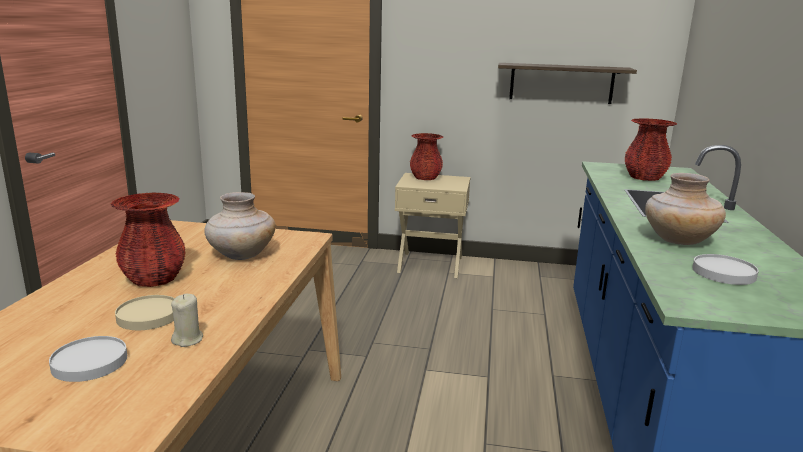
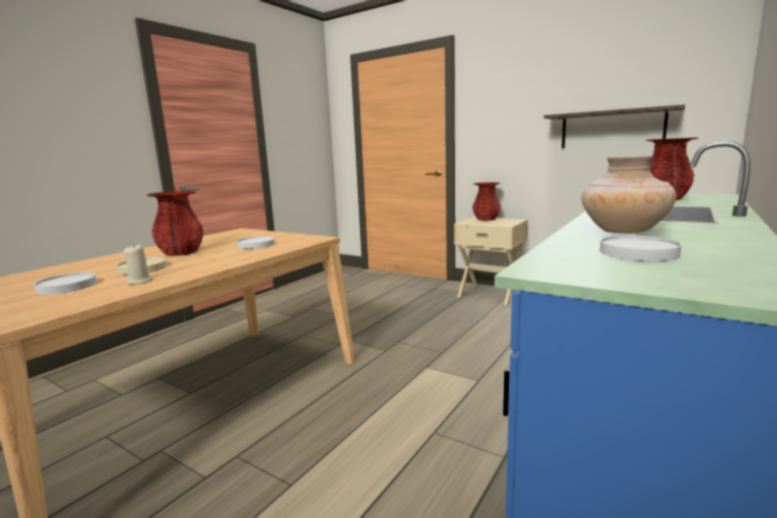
camera: 25 degrees right, 5 degrees down
beige vase [204,192,276,260] -> white plate [237,236,275,249]

